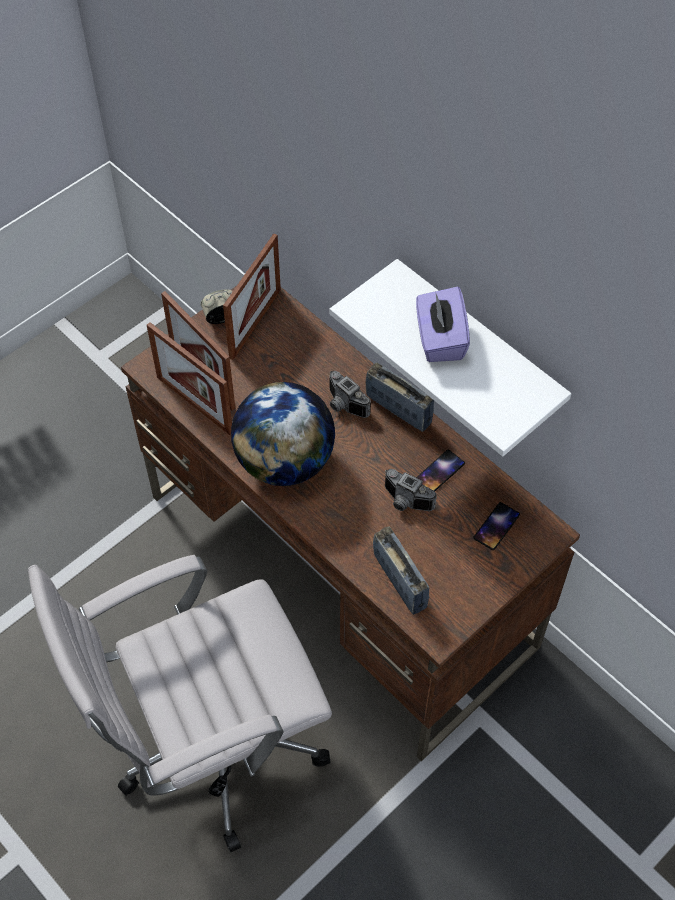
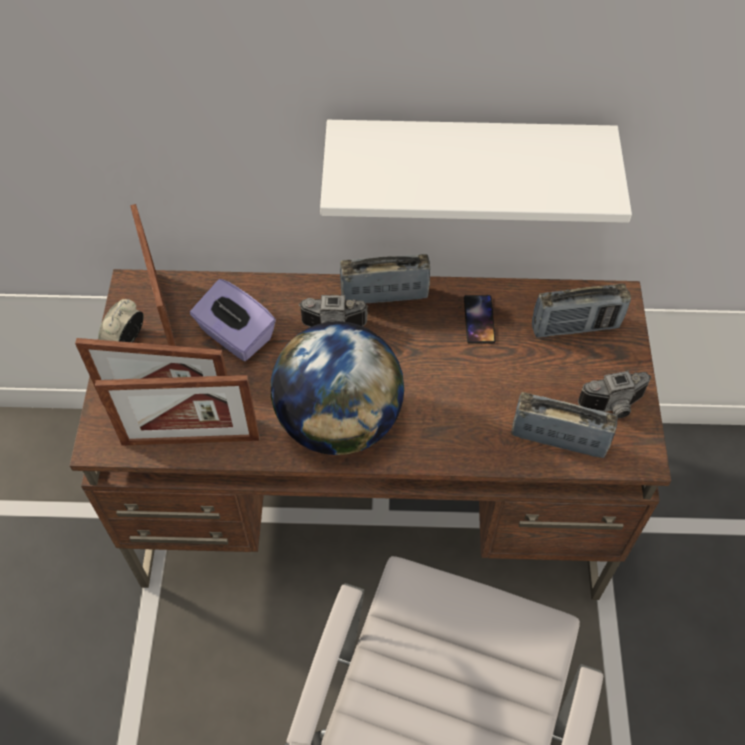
camera: 45 degrees left, 0 degrees up
camera [385,469,437,511] -> camera moved to [578,371,651,418]
purple tissue box [416,287,470,362] -> purple tissue box moved to [190,279,276,361]
phone [473,502,520,550] -> radio [532,284,631,338]

